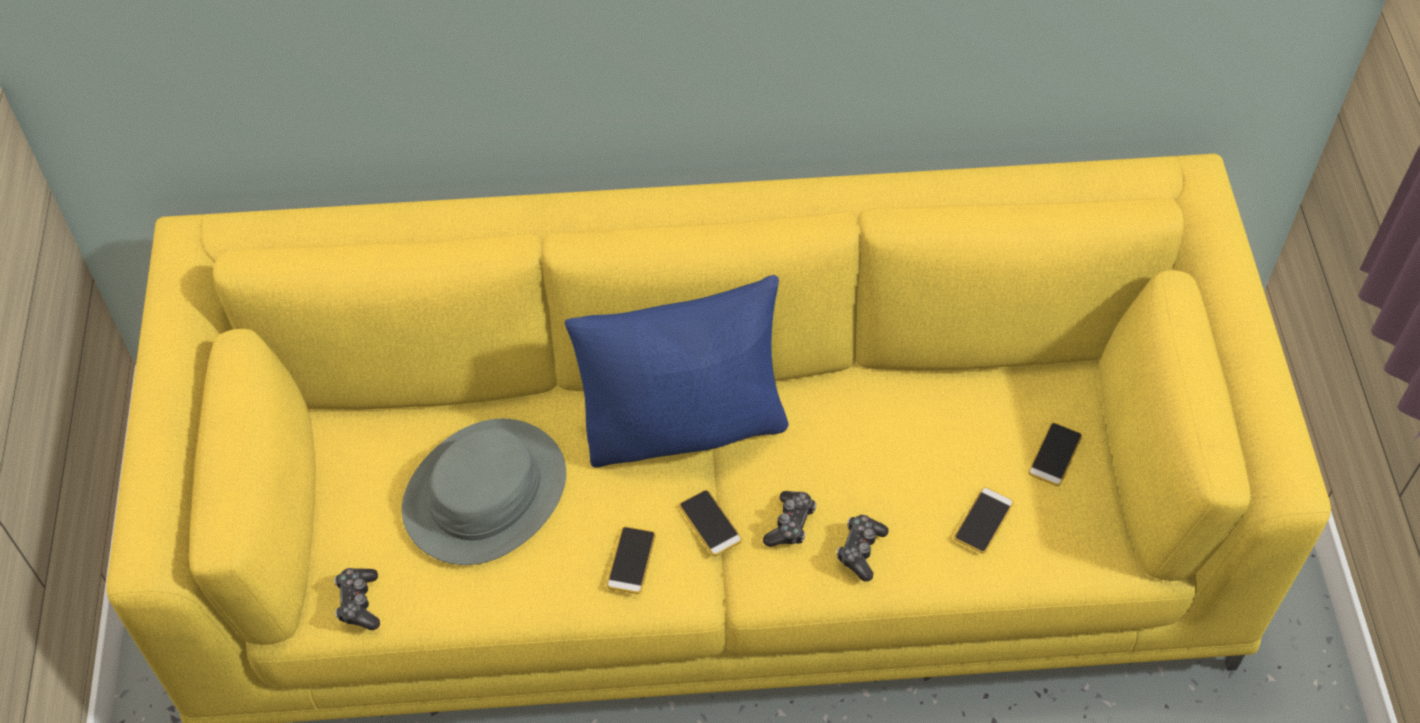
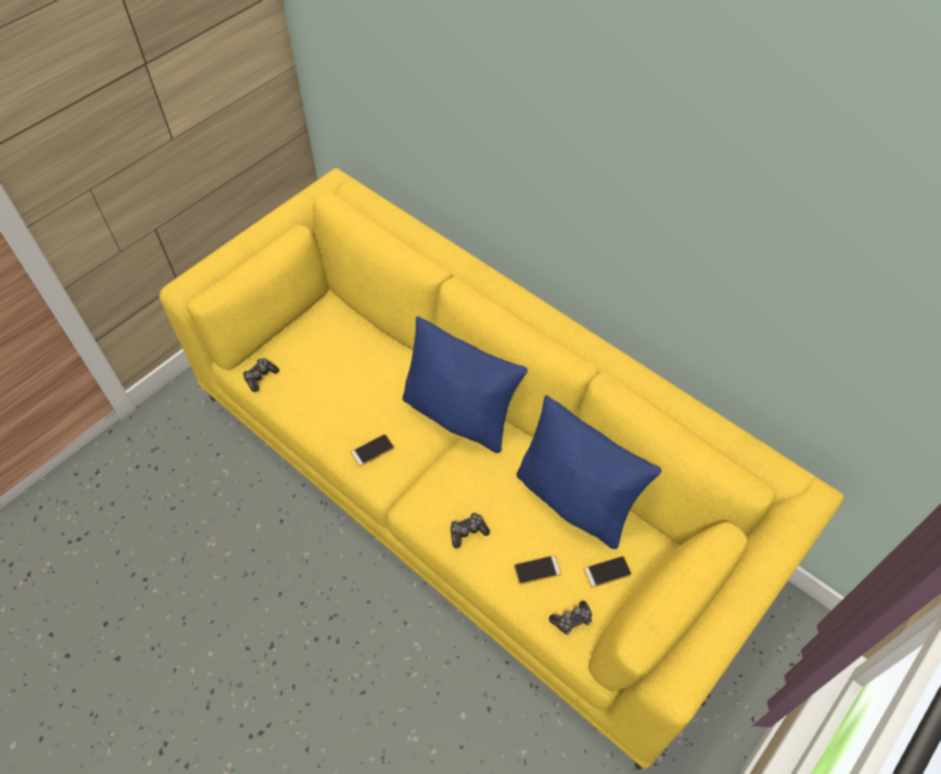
camera: 45 degrees right, 0 degrees up
grey hat [402,418,566,565] -> none
phone [679,490,742,556] -> none
game controller [763,491,816,547] -> game controller moved to [549,600,592,635]
none -> blue pillow [516,395,662,549]

